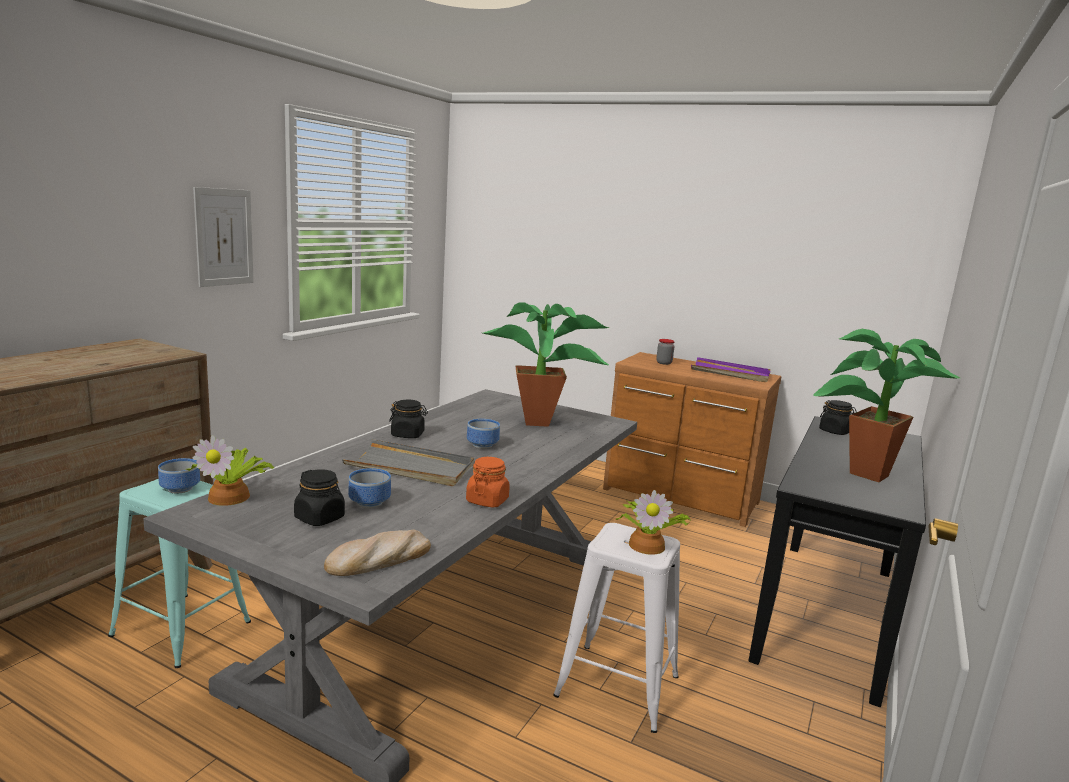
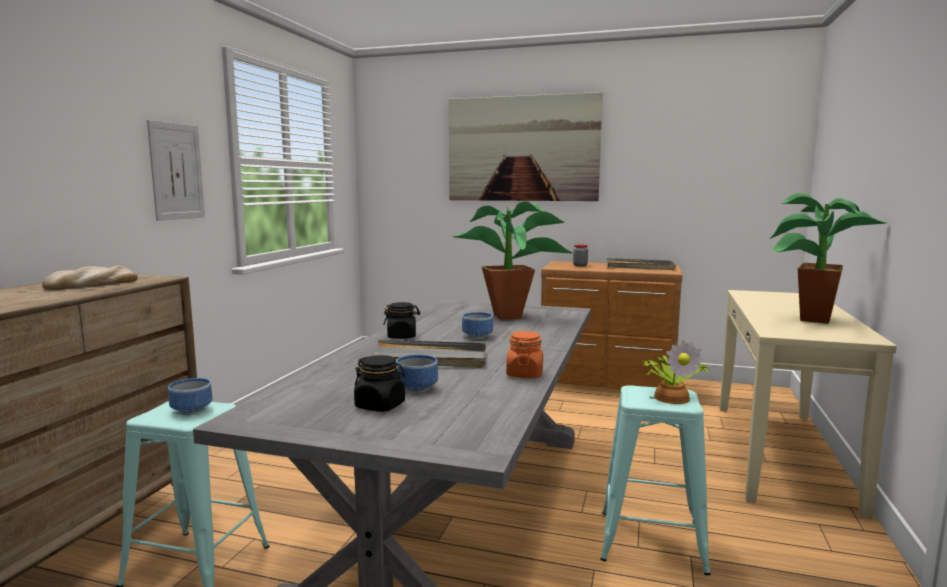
camera: 10 degrees left, 5 degrees down
potted plant [186,435,274,506] -> none
bread [324,530,431,576] -> bread moved to [42,265,138,290]
white stool [553,523,680,733] -> turquoise stool [601,385,711,575]
purple tray [691,357,771,382] -> grey tray [606,258,676,270]
black console table [748,416,926,707] -> beige console table [720,290,897,519]
black jar [819,400,856,435] -> none
none -> picture [449,92,602,201]

